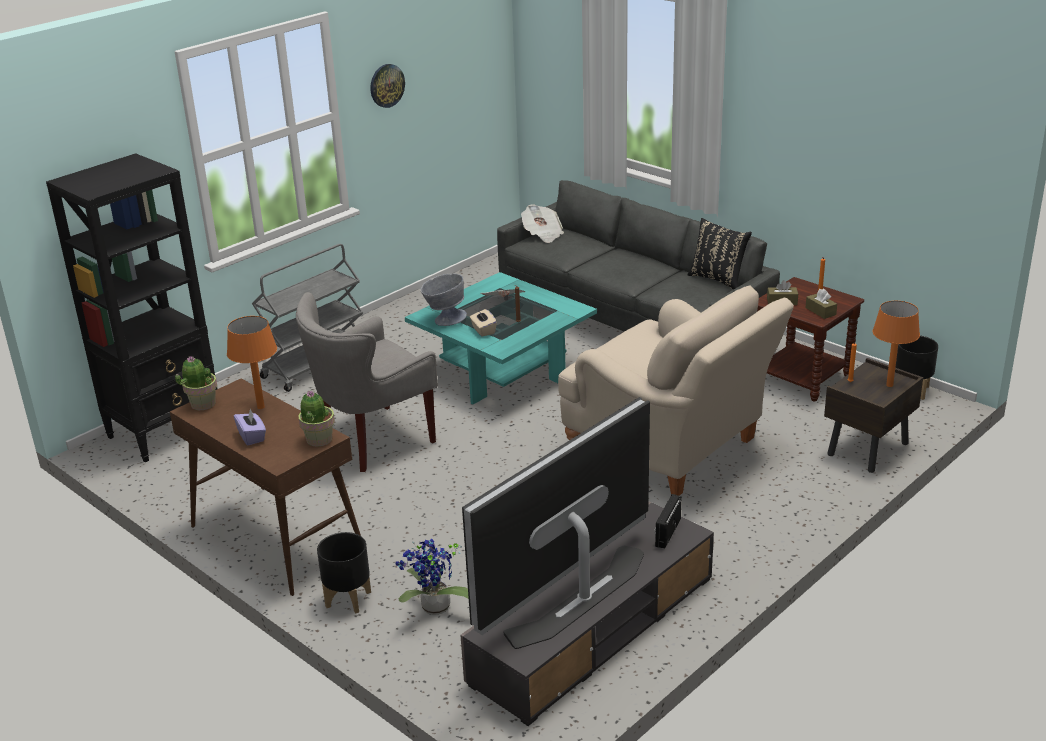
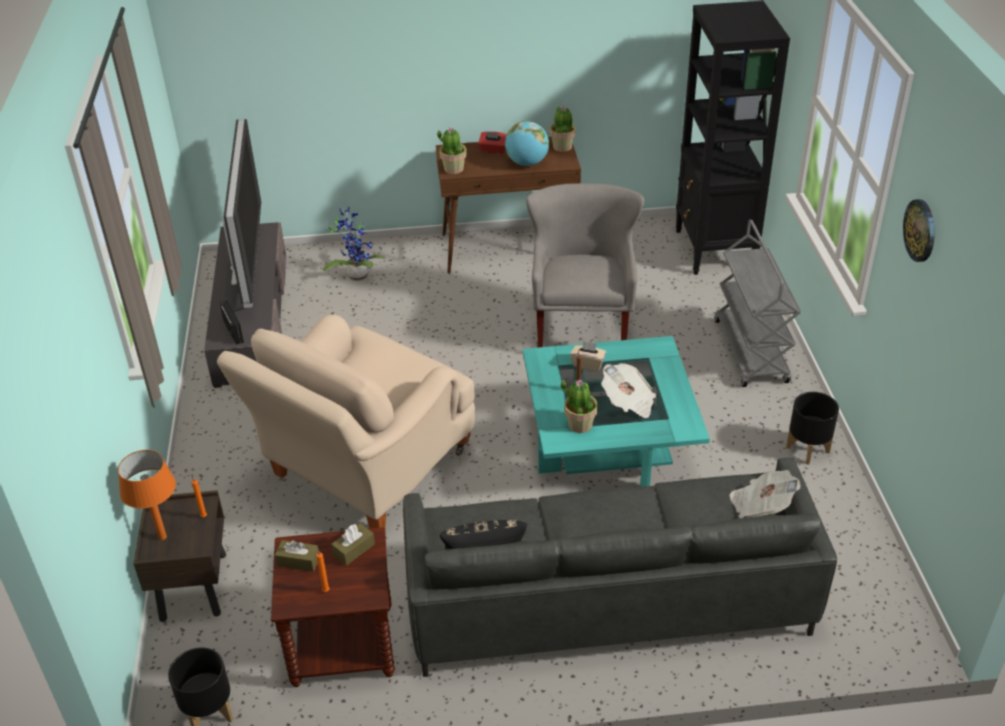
camera: 130 degrees right, 10 degrees up
orange table lamp [227,316,277,409] -> globe [505,121,549,166]
purple tissue box [234,409,266,445] -> red tissue box [478,131,507,154]
black planter [317,532,371,613] -> black planter moved to [786,392,839,464]
grey bowl [420,273,467,326] -> none
beige armchair [558,286,794,496] -> beige armchair turned 45 degrees counterclockwise [217,314,475,528]
none -> potted plant [561,379,598,433]

